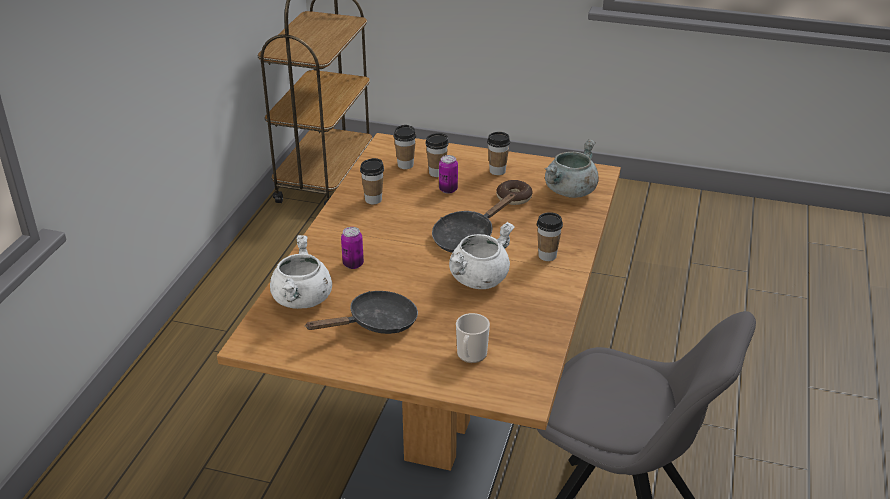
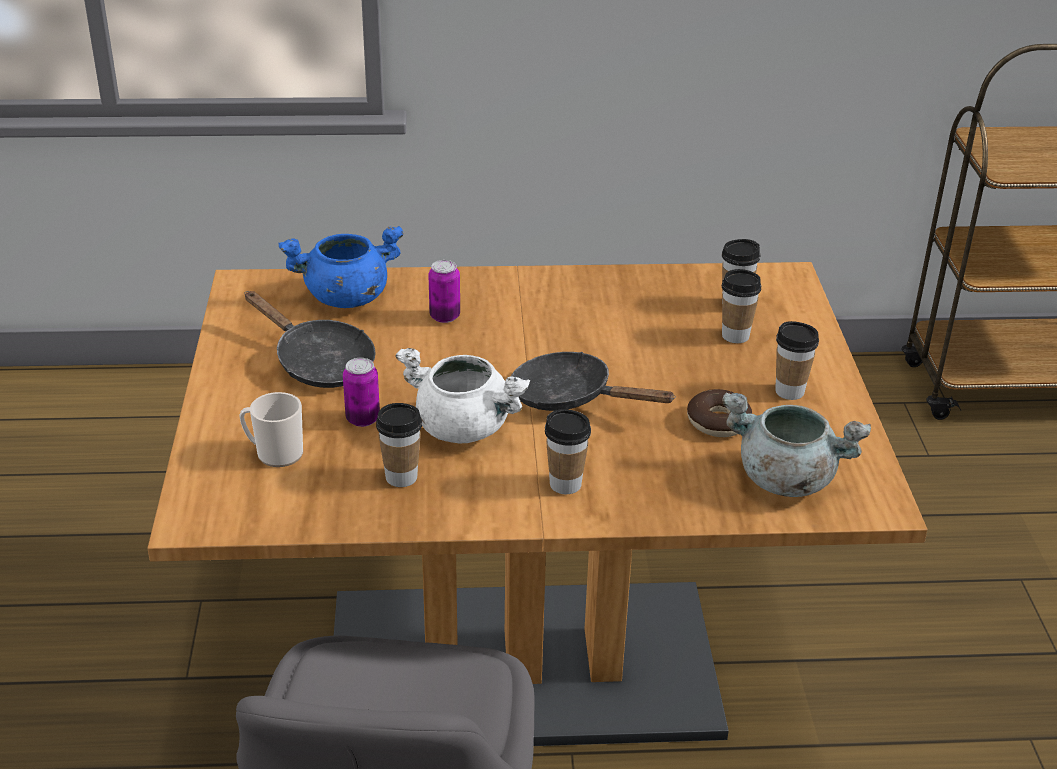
camera: 70 degrees right, 0 degrees up
white cooking pot [270,235,332,309] -> blue cooking pot [279,226,404,308]
cup [360,158,384,204] -> cup moved to [376,403,422,487]
can [439,155,458,194] -> can moved to [343,358,380,427]

